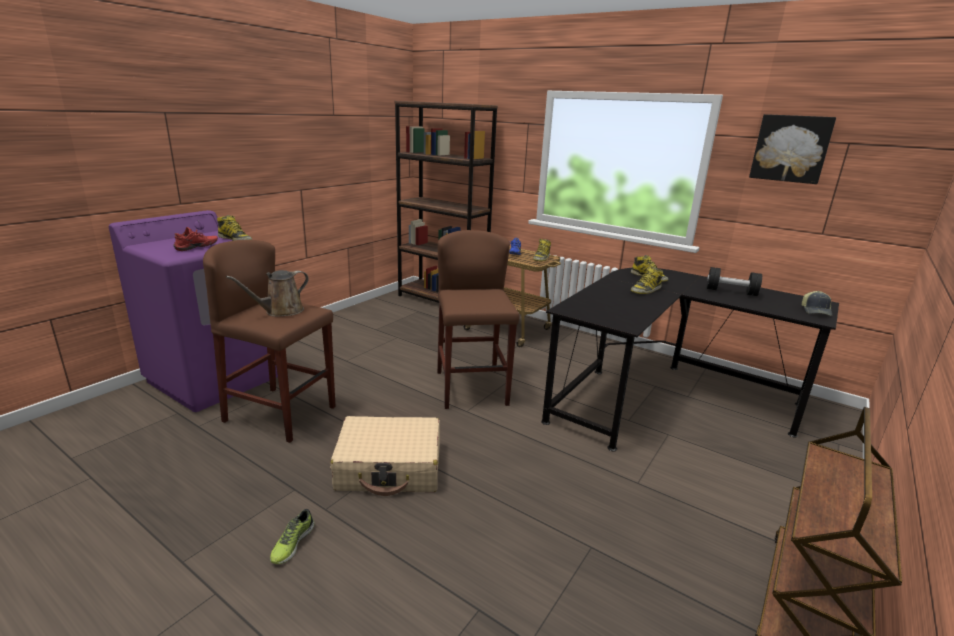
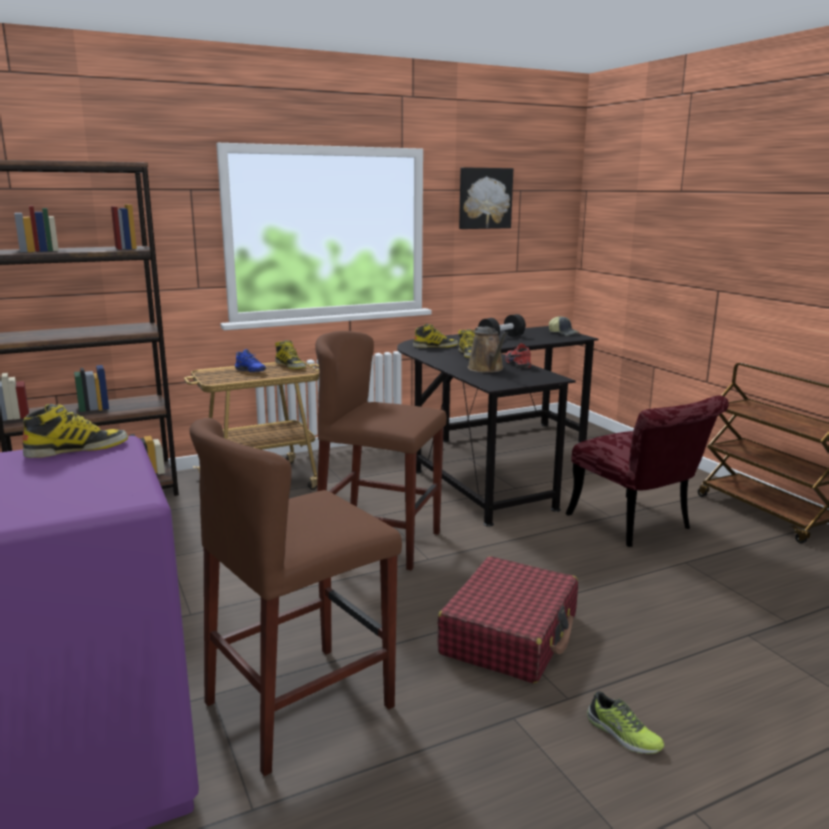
camera: 60 degrees left, 5 degrees down
red shoe [173,227,218,251] -> red shoe moved to [505,343,532,368]
brown watering can [226,270,309,317] -> brown watering can moved to [468,327,508,373]
beige suitcase [330,416,440,496] -> red suitcase [438,556,578,684]
none -> red chair [566,395,729,547]

